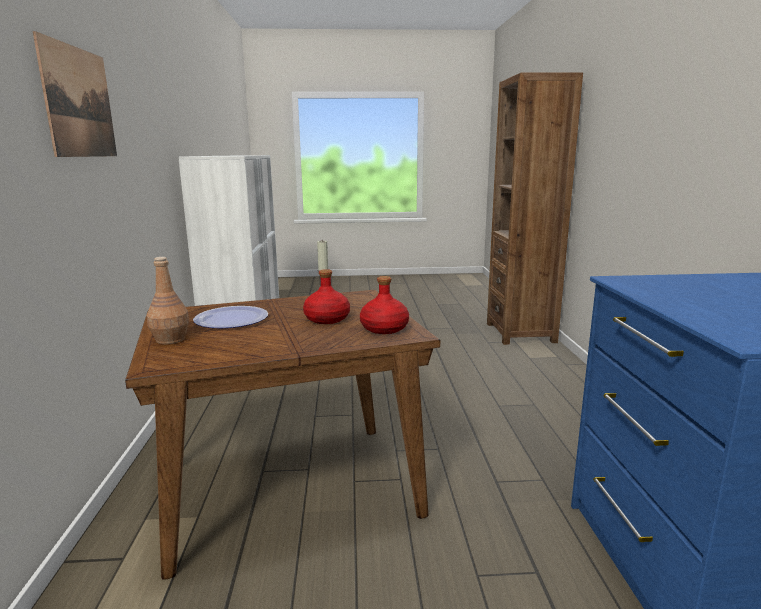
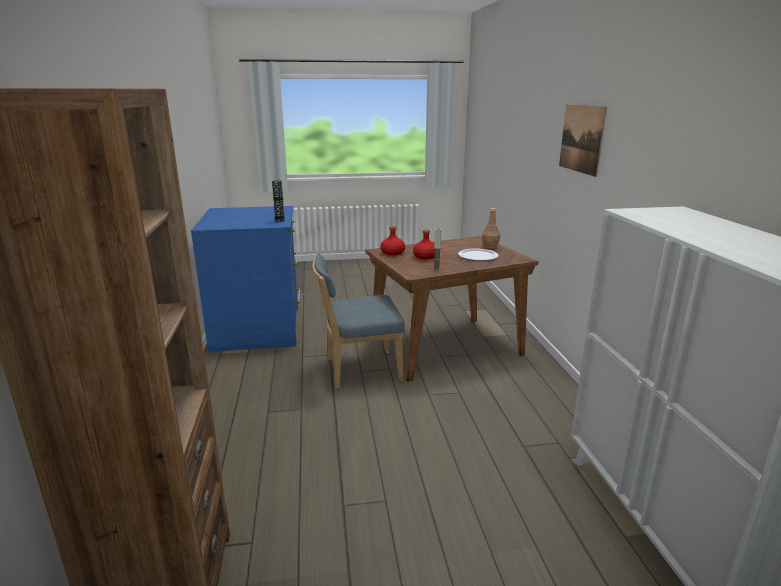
camera: 175 degrees right, 5 degrees up
none -> vase [272,180,285,222]
none -> blue chair [312,254,405,389]

